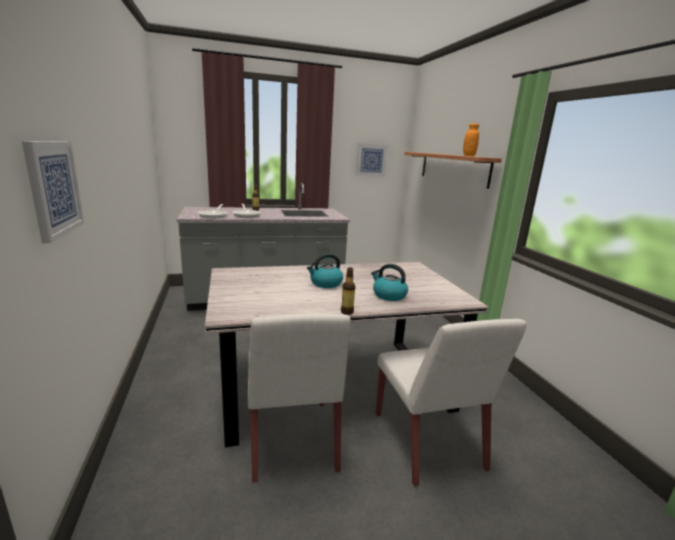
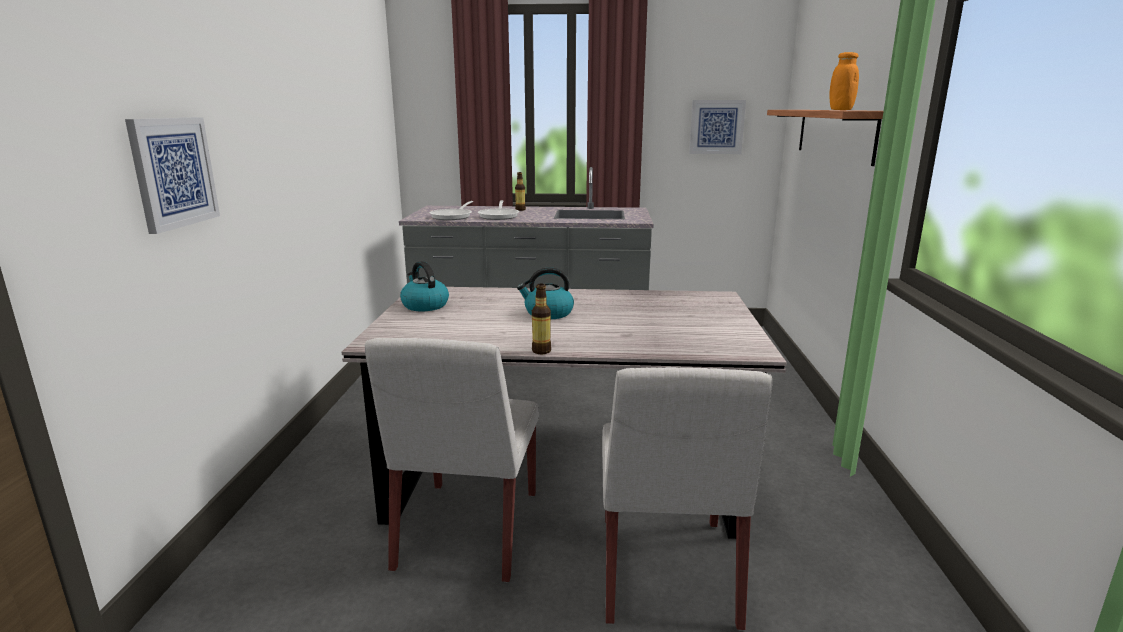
camera: 20 degrees right, 0 degrees up
kettle [371,264,408,301] -> kettle moved to [400,261,449,311]

